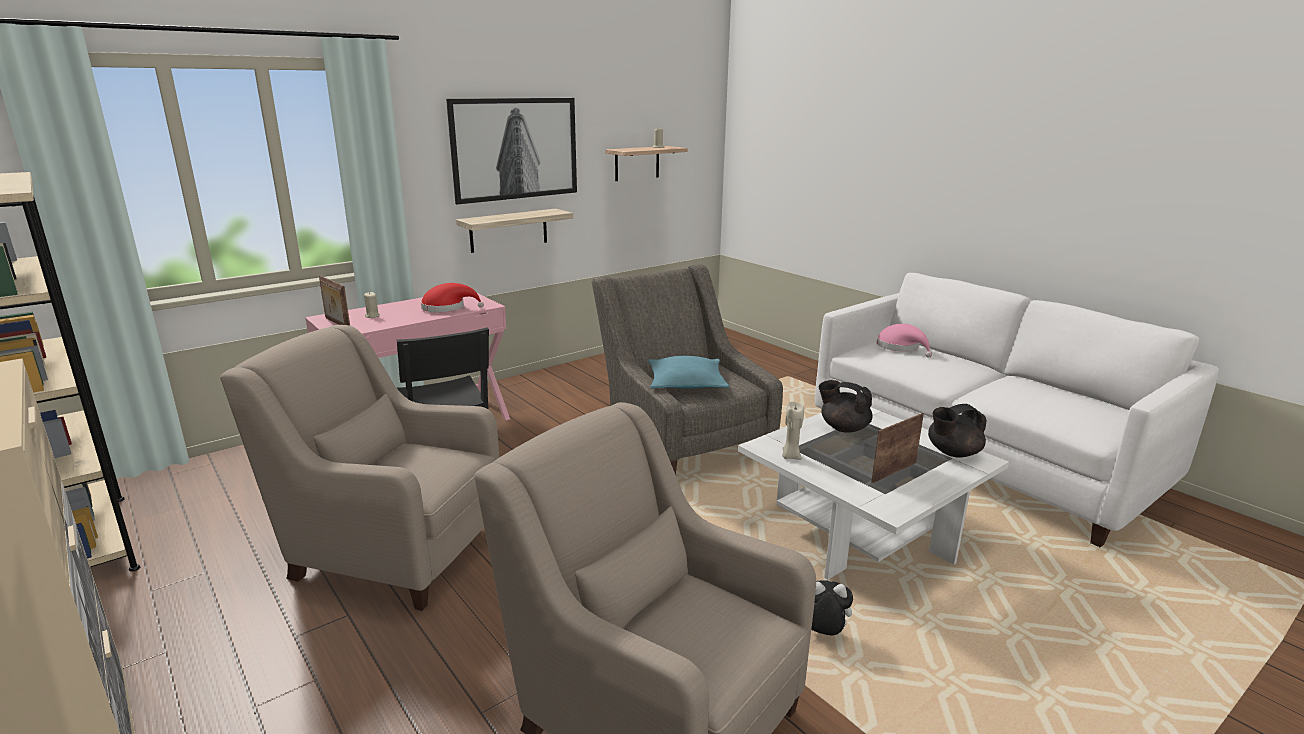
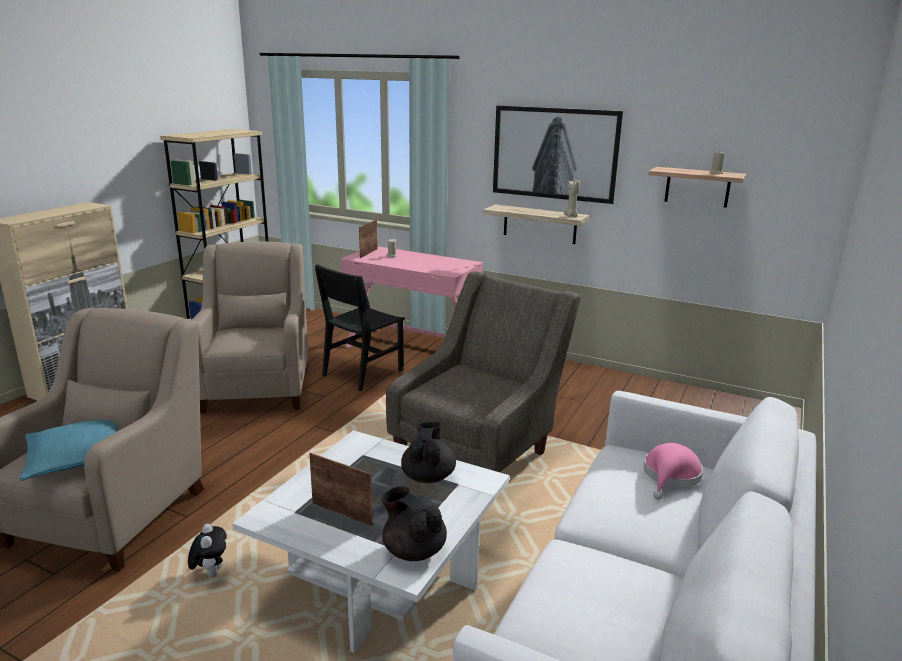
camera: 65 degrees right, 0 degrees up
red hat [421,283,484,312] -> none
turquoise pillow [648,356,729,389] -> turquoise pillow moved to [20,420,117,481]
beige candle [782,401,804,460] -> beige candle moved to [564,179,580,217]

